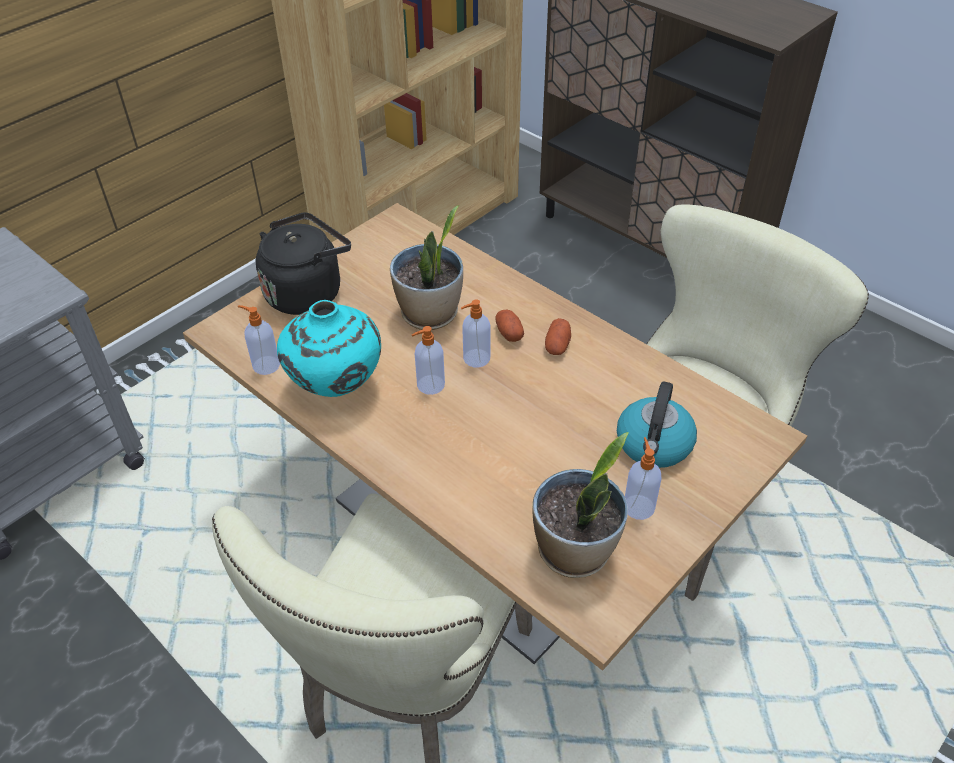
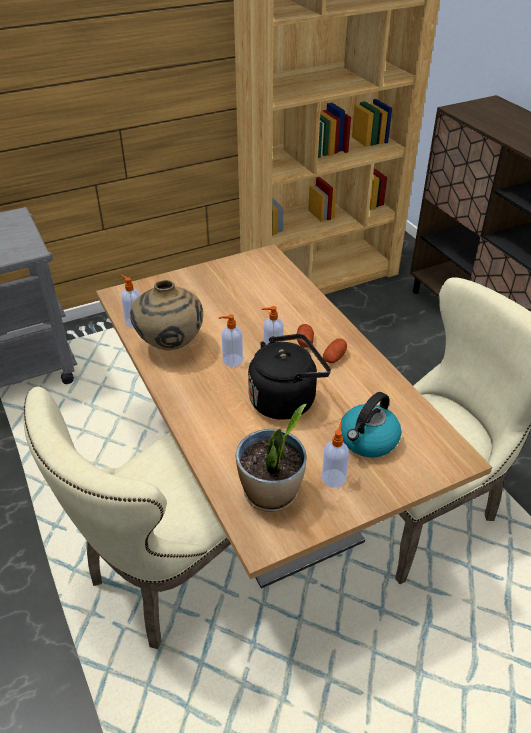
camera: 20 degrees right, 5 degrees down
black kettle [256,212,351,315] -> black kettle moved to [248,334,331,420]
turquoise vase [277,300,381,397] -> beige vase [130,280,203,351]
potted plant [390,205,463,330] -> none

